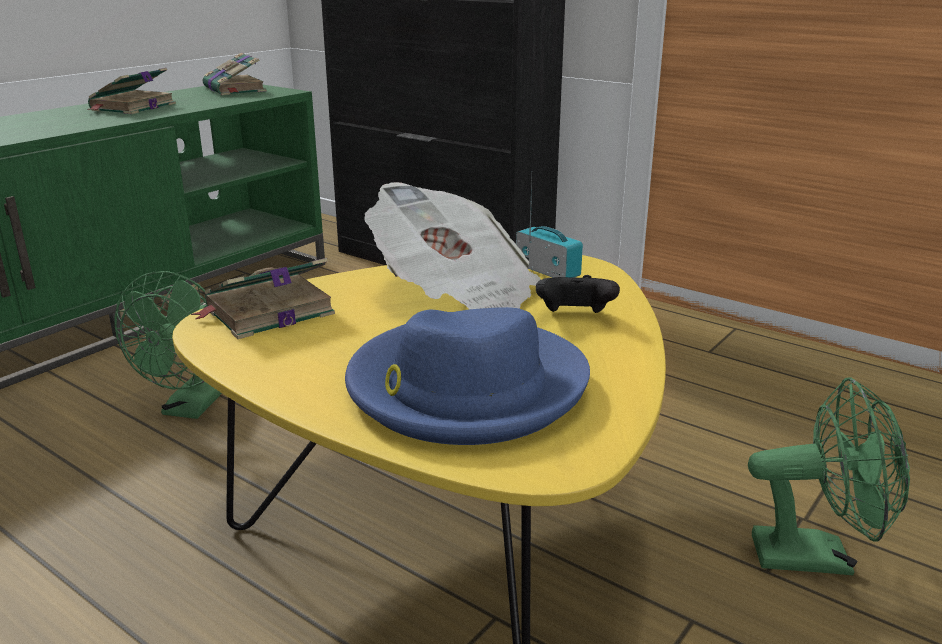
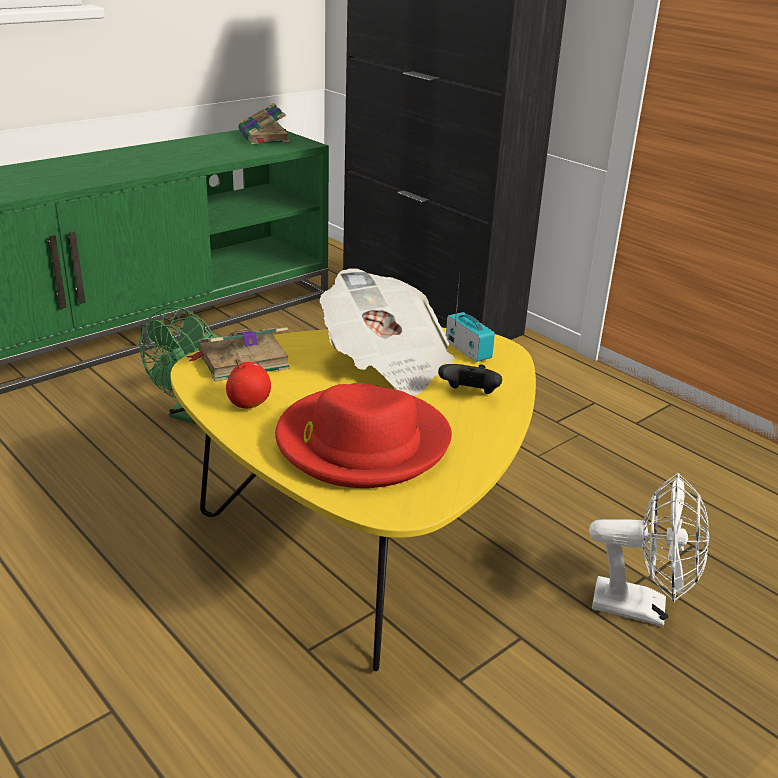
camera: 10 degrees right, 5 degrees up
book [87,68,176,114] -> none
blue hat [345,307,590,445] -> red hat [275,383,452,488]
green fan [748,378,910,576] -> white fan [589,473,709,627]
none -> apple [226,359,271,408]

